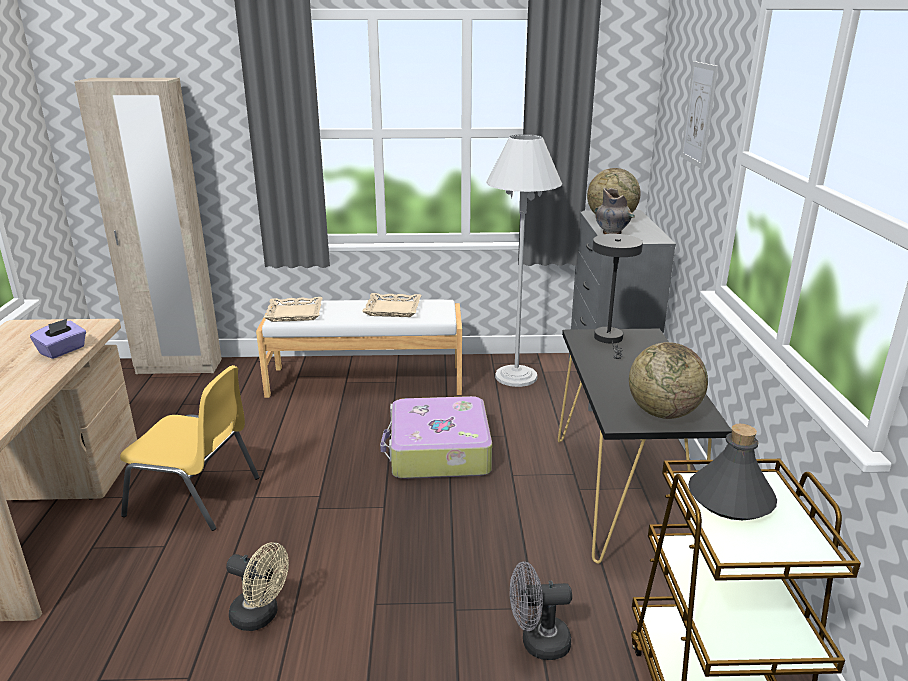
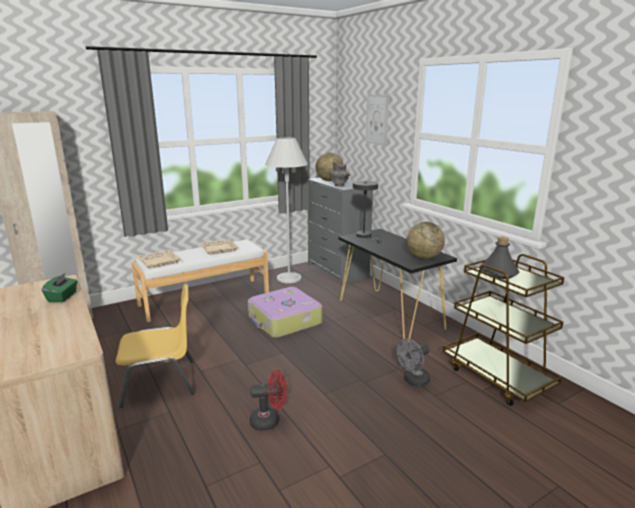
camera: 30 degrees left, 5 degrees down
purple tissue box [30,319,86,359] -> green tissue box [42,273,78,302]
beige fan [226,542,289,631] -> red fan [250,370,287,431]

